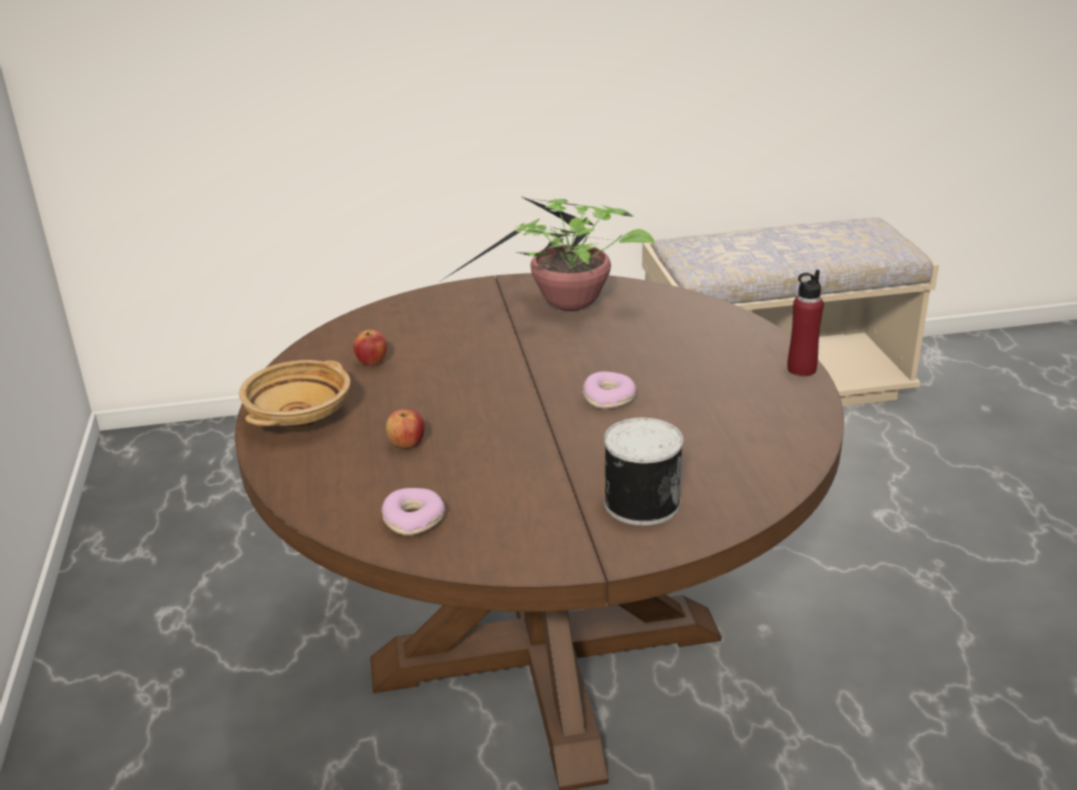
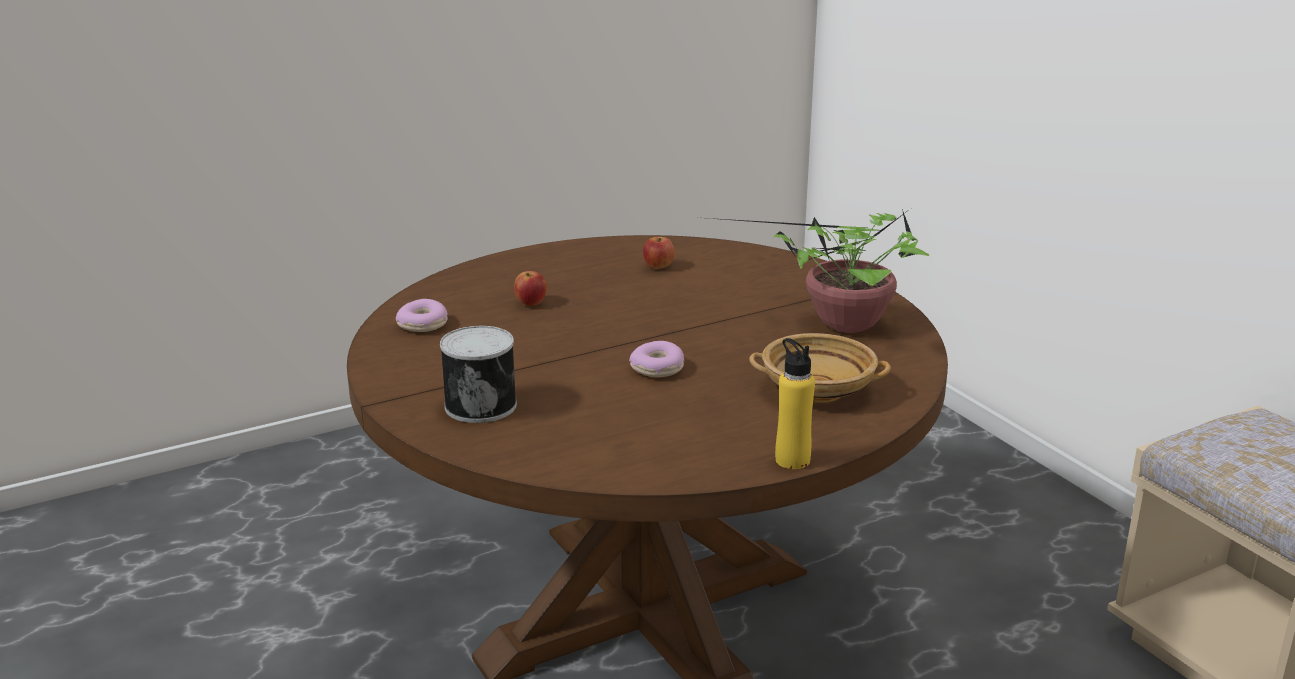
camera: 70 degrees right, 5 degrees down
beige bowl [239,360,350,429] -> beige bowl moved to [749,333,891,402]
red bottle [787,270,824,376] -> yellow bottle [775,338,815,469]

